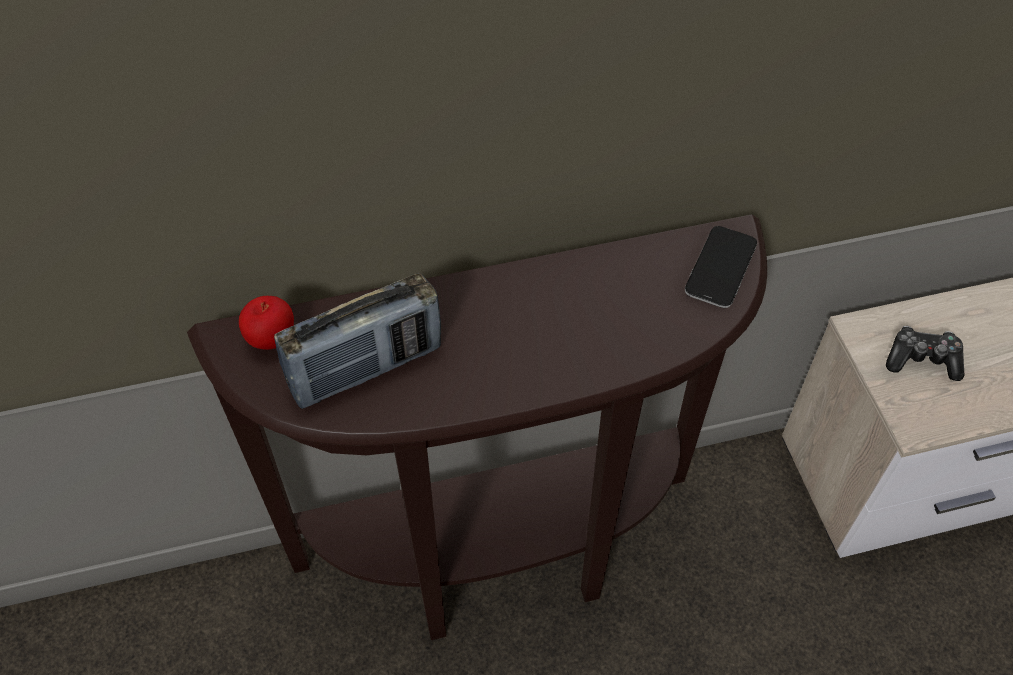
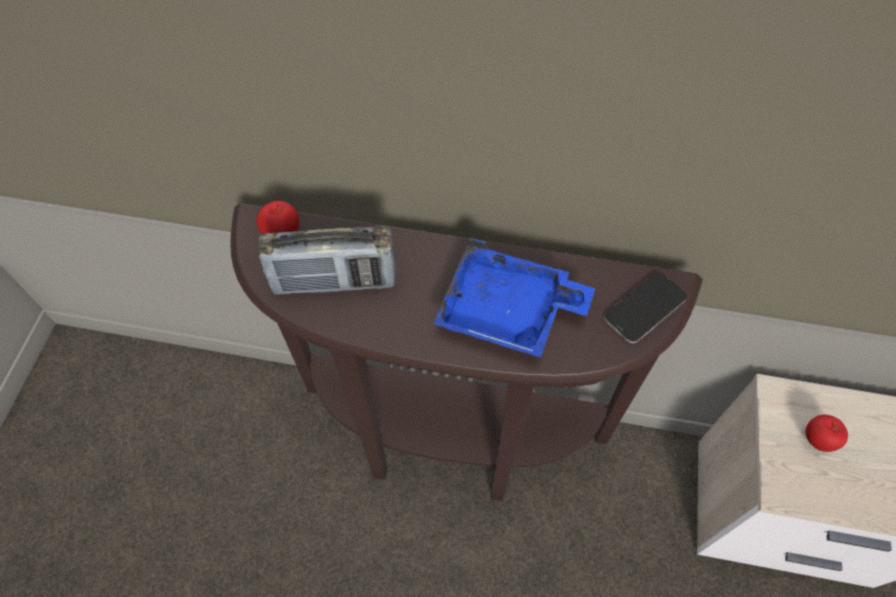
camera: 25 degrees right, 5 degrees up
game controller [886,326,964,381] -> apple [806,415,848,452]
none -> blue tray [433,238,596,358]

